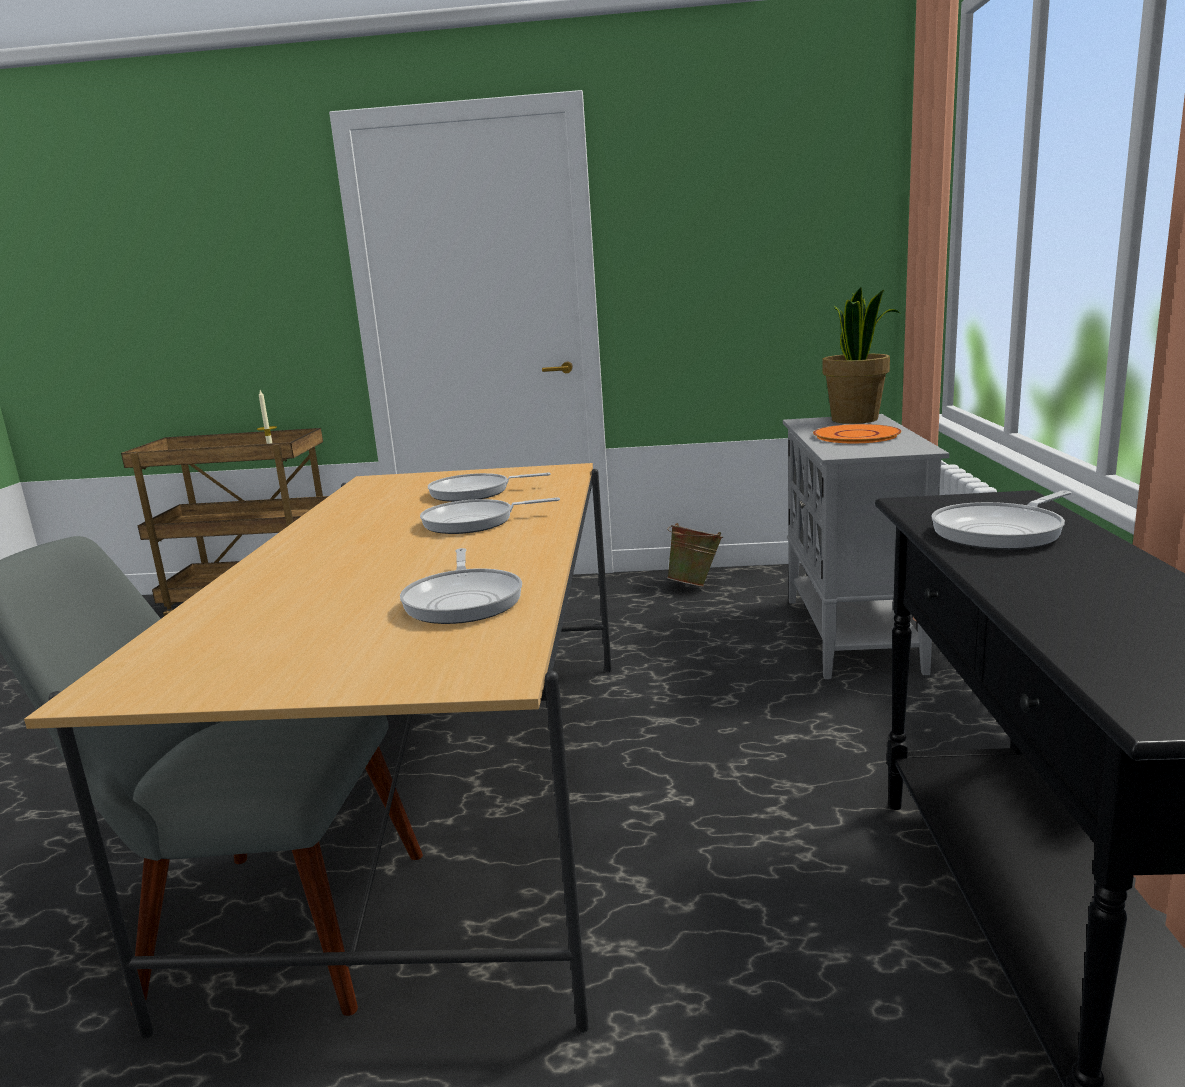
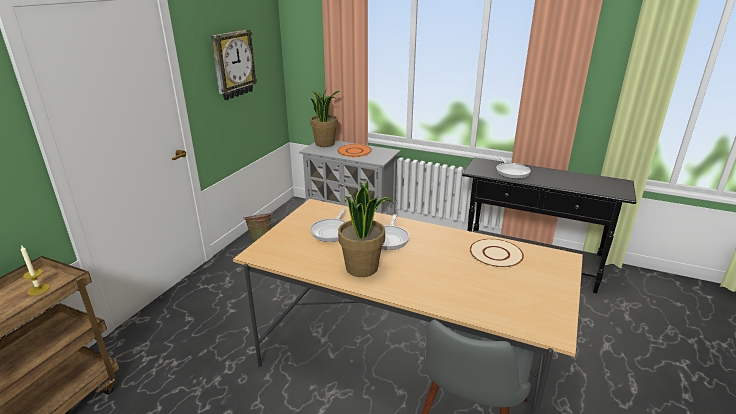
camera: 70 degrees left, 10 degrees up
frying pan [400,548,522,624] -> beige plate [470,239,524,268]
none -> wall clock [211,29,257,100]
none -> potted plant [338,180,393,277]

